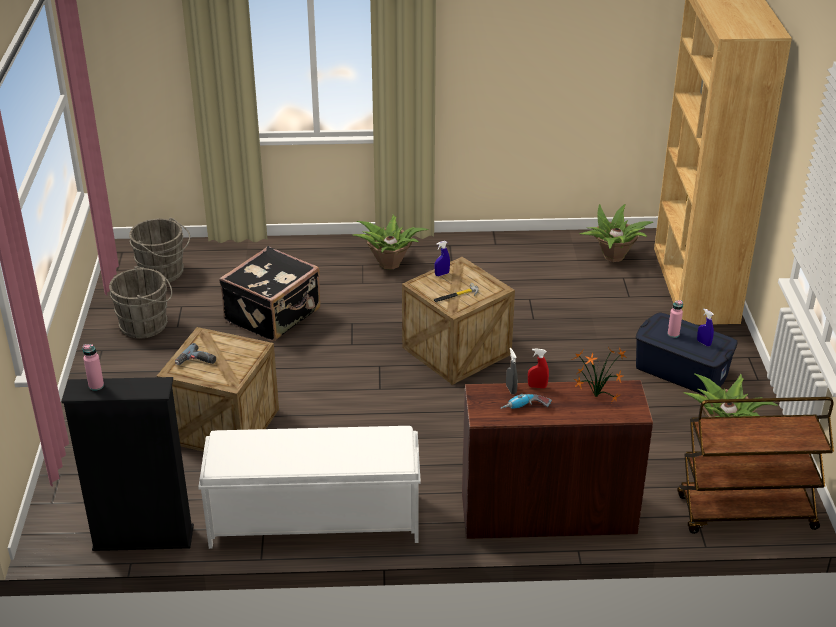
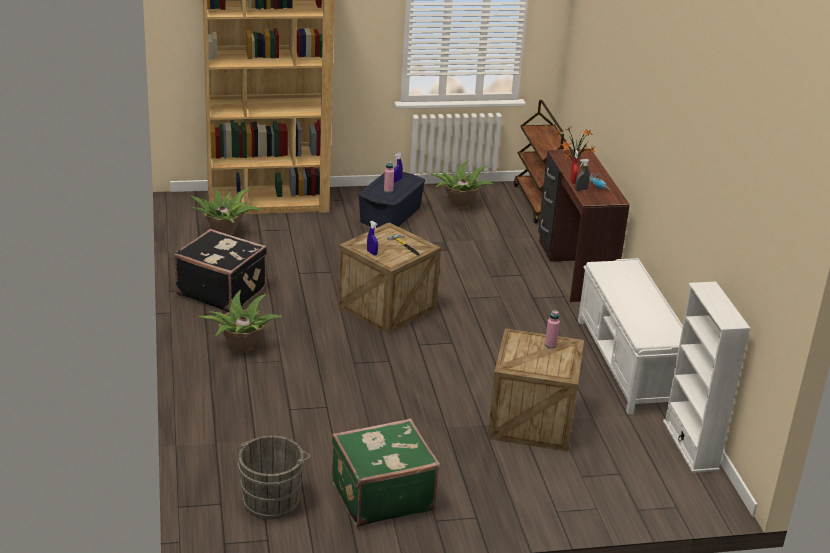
camera: 100 degrees left, 5 degrees down
black bookcase [61,377,194,551] -> white bookcase [663,282,751,473]
pink bottle [83,344,104,391] -> pink bottle moved to [545,310,560,349]
grey bucket [109,266,172,338] -> green suitcase [332,418,440,527]
power drill [175,343,216,365] -> none
black suitcase [219,246,321,342] -> black suitcase moved to [174,229,267,312]

